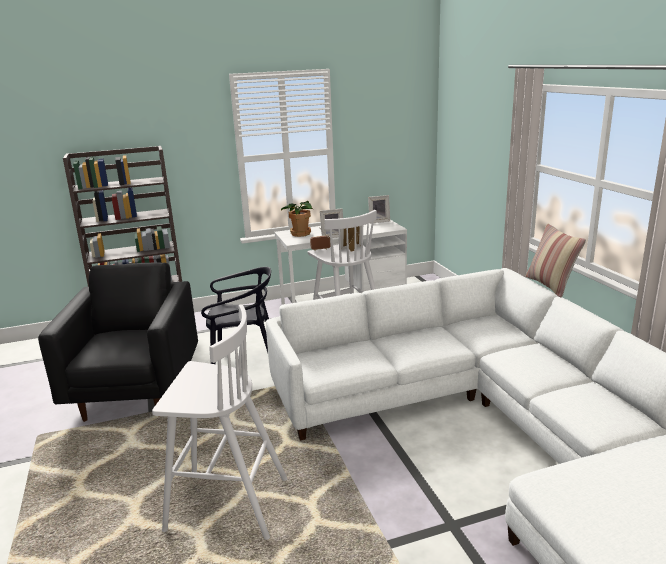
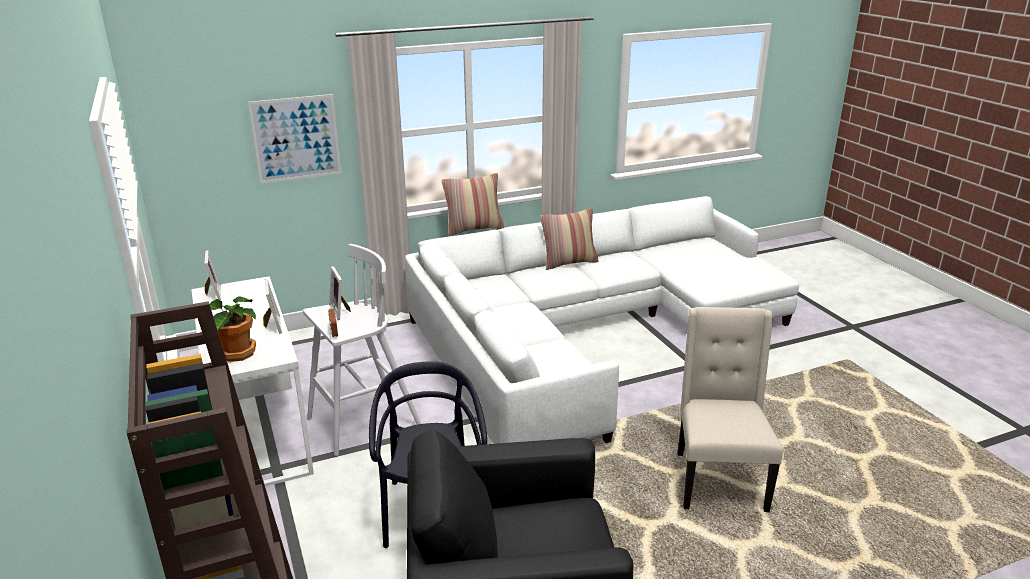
camera: 95 degrees left, 5 degrees up
white stool [152,305,287,540] -> beige chair [678,307,783,512]
none -> picture [248,94,341,184]
none -> pillow [540,208,598,270]

